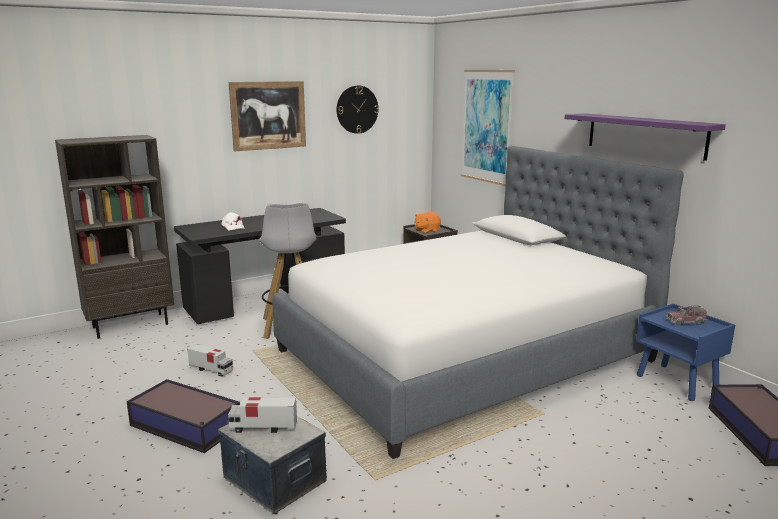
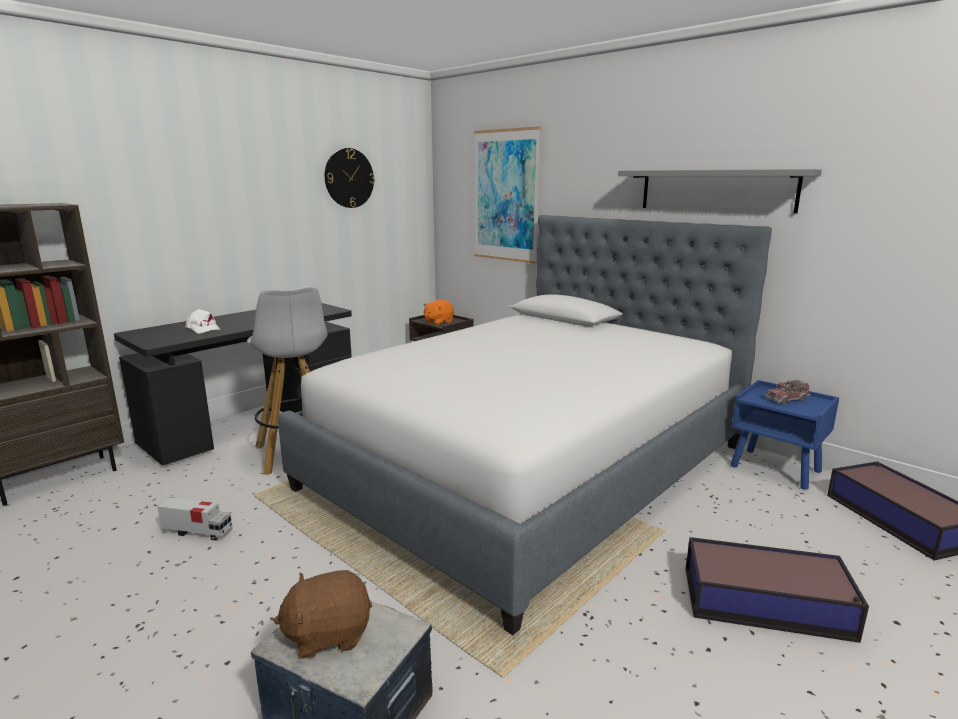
camera: 15 degrees left, 0 degrees up
storage box [127,379,240,453] -> storage box moved to [686,537,869,643]
toy truck [228,397,297,433] -> brown plush toy [273,570,372,659]
picture [229,81,306,152] -> none
purple shelf [565,113,726,161] -> grey shelf [618,169,822,214]

